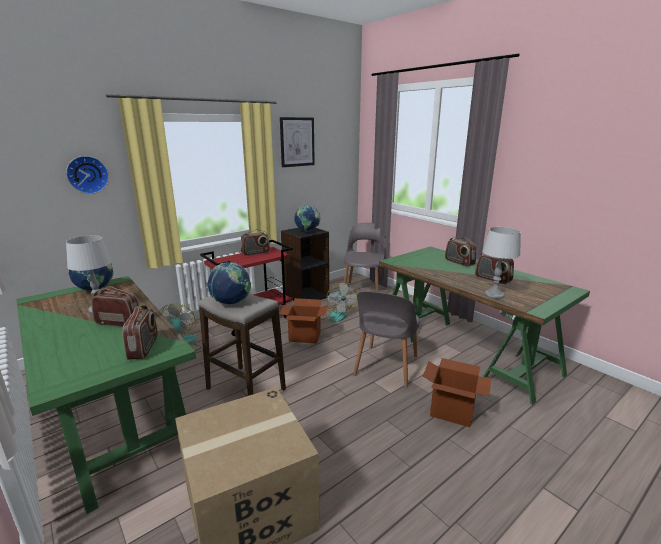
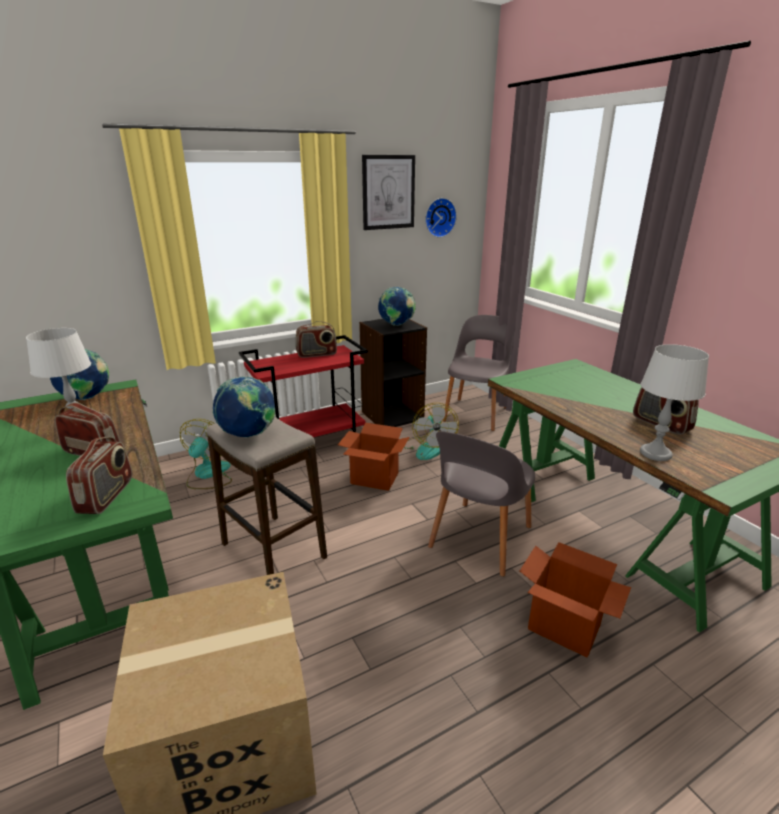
camera: 10 degrees right, 5 degrees up
wall clock [66,156,109,194] -> wall clock moved to [425,198,457,238]
radio [445,237,476,267] -> none

